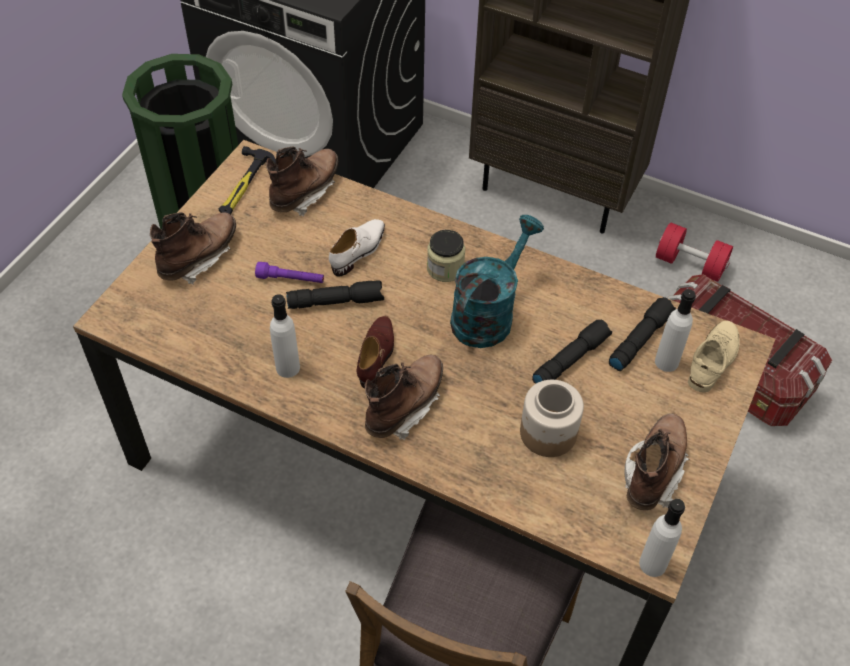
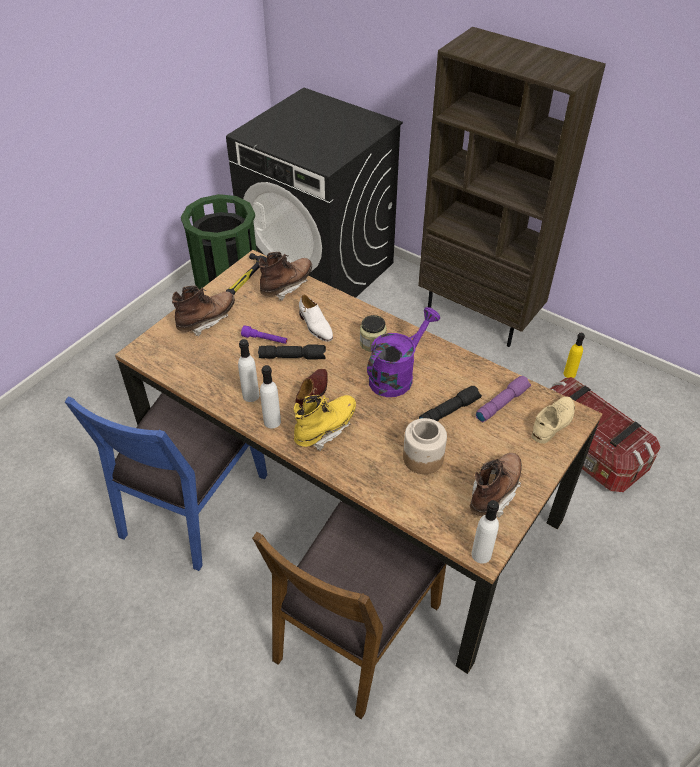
camera: 10 degrees right, 5 degrees down
white shoe [329,219,385,277] -> white shoe turned 105 degrees clockwise [299,295,333,342]
brown boot [365,355,443,440] -> yellow boot [294,395,356,451]
turquoise watering can [450,215,544,348] -> purple watering can [367,307,440,397]
black flashlight [609,297,676,371] -> purple flashlight [476,376,531,422]
white bottle [655,289,696,372] -> white bottle moved to [260,365,281,429]
red dumbbell [656,222,733,282] -> yellow bottle [563,333,585,378]
none -> blue chair [65,393,267,571]

